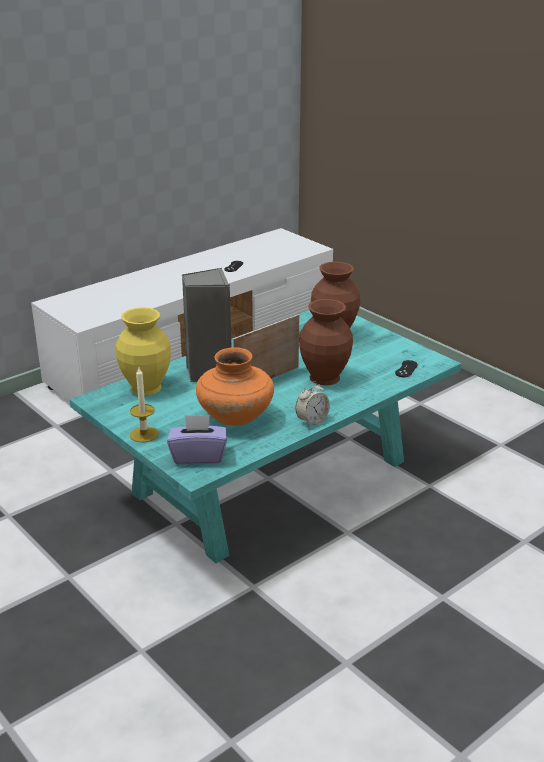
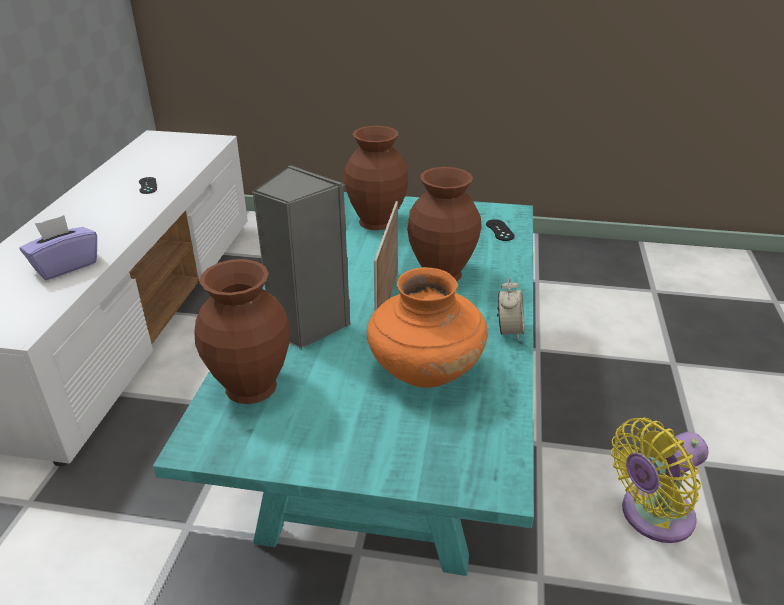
camera: 40 degrees left, 5 degrees up
yellow vase [115,307,171,396] -> brown vase [194,259,291,404]
candle [130,367,159,442] -> none
purple tissue box [167,415,227,464] -> purple tissue box moved to [19,215,97,280]
none -> yellow fan [611,418,709,543]

